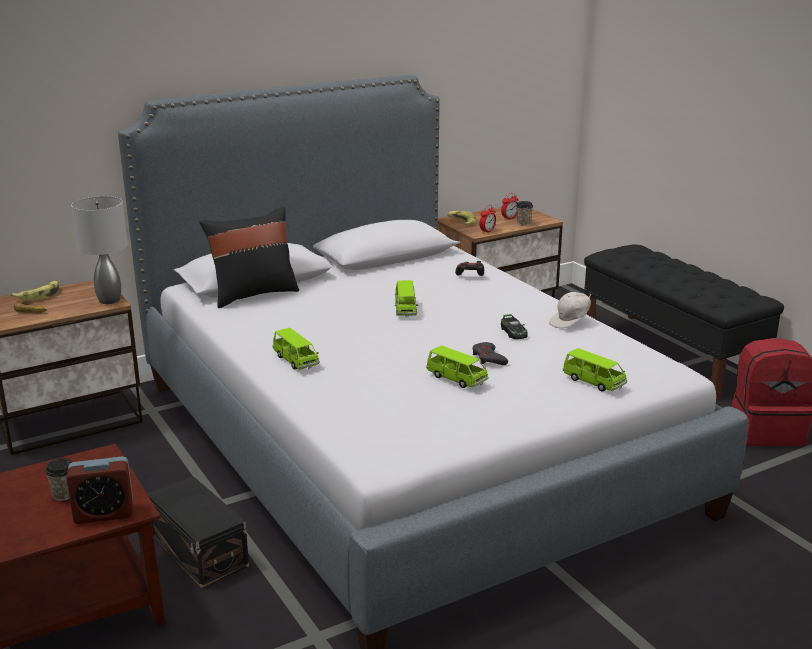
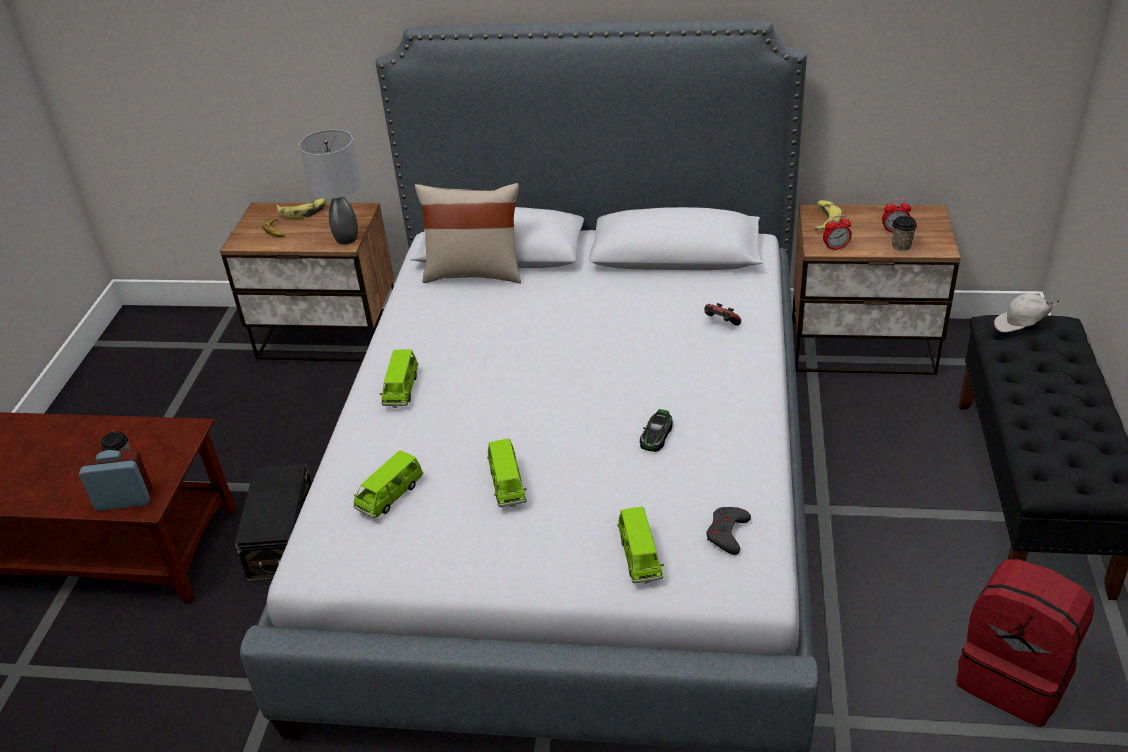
camera: 40 degrees right, 15 degrees up
alarm clock [66,456,133,524] -> alarm clock turned 150 degrees clockwise [79,450,152,511]
black pillow [199,207,299,308] -> beige pillow [415,183,521,283]
green toy car [395,280,418,317] -> green toy car moved to [353,450,423,518]
grey game controller [472,342,508,365] -> grey game controller moved to [706,507,751,555]
white cap [549,292,591,328] -> white cap moved to [994,293,1060,332]

